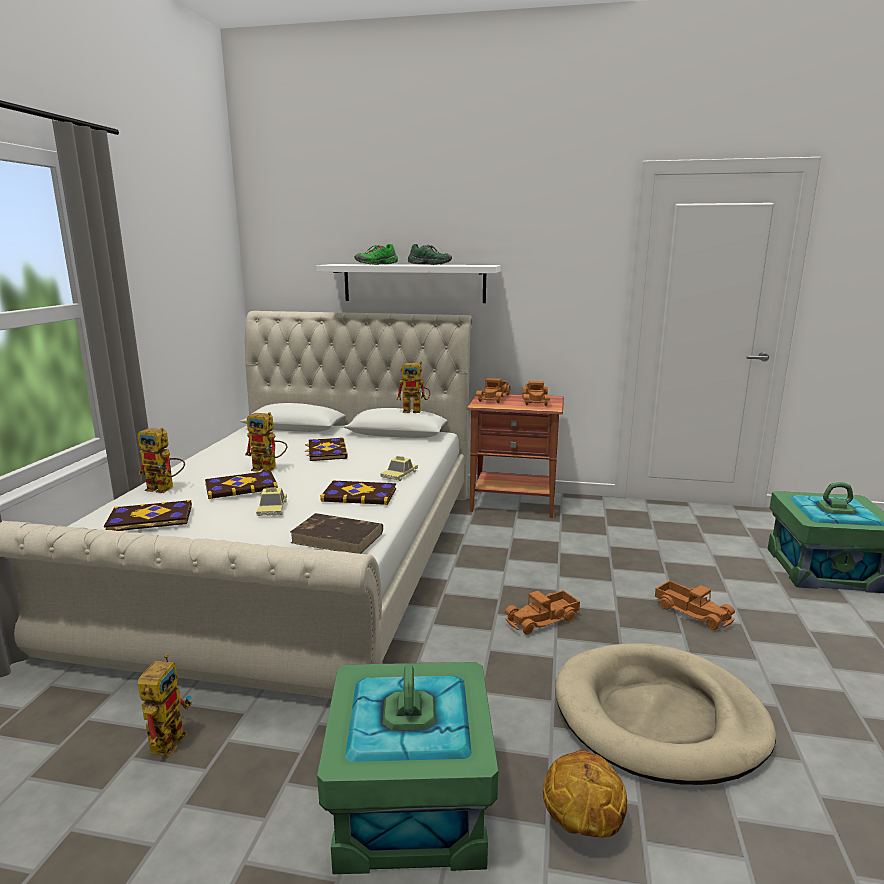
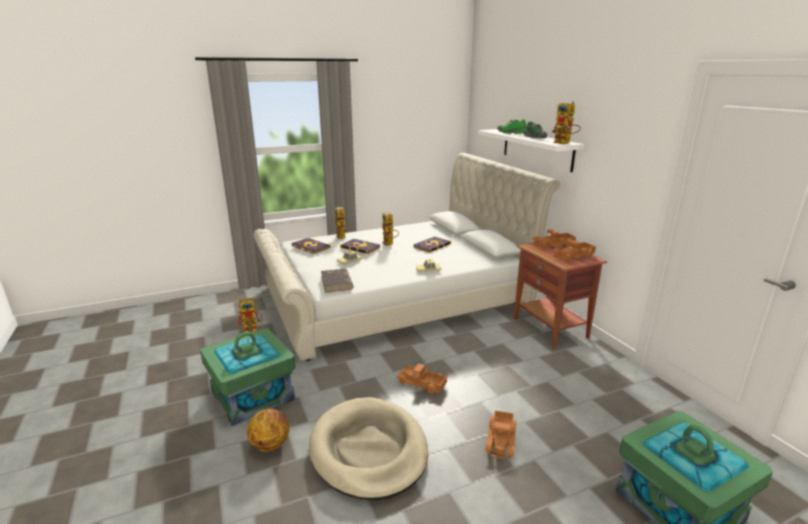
camera: 55 degrees right, 5 degrees up
book [320,481,396,505] -> none
toy robot [397,361,431,413] -> toy robot moved to [552,102,581,144]

